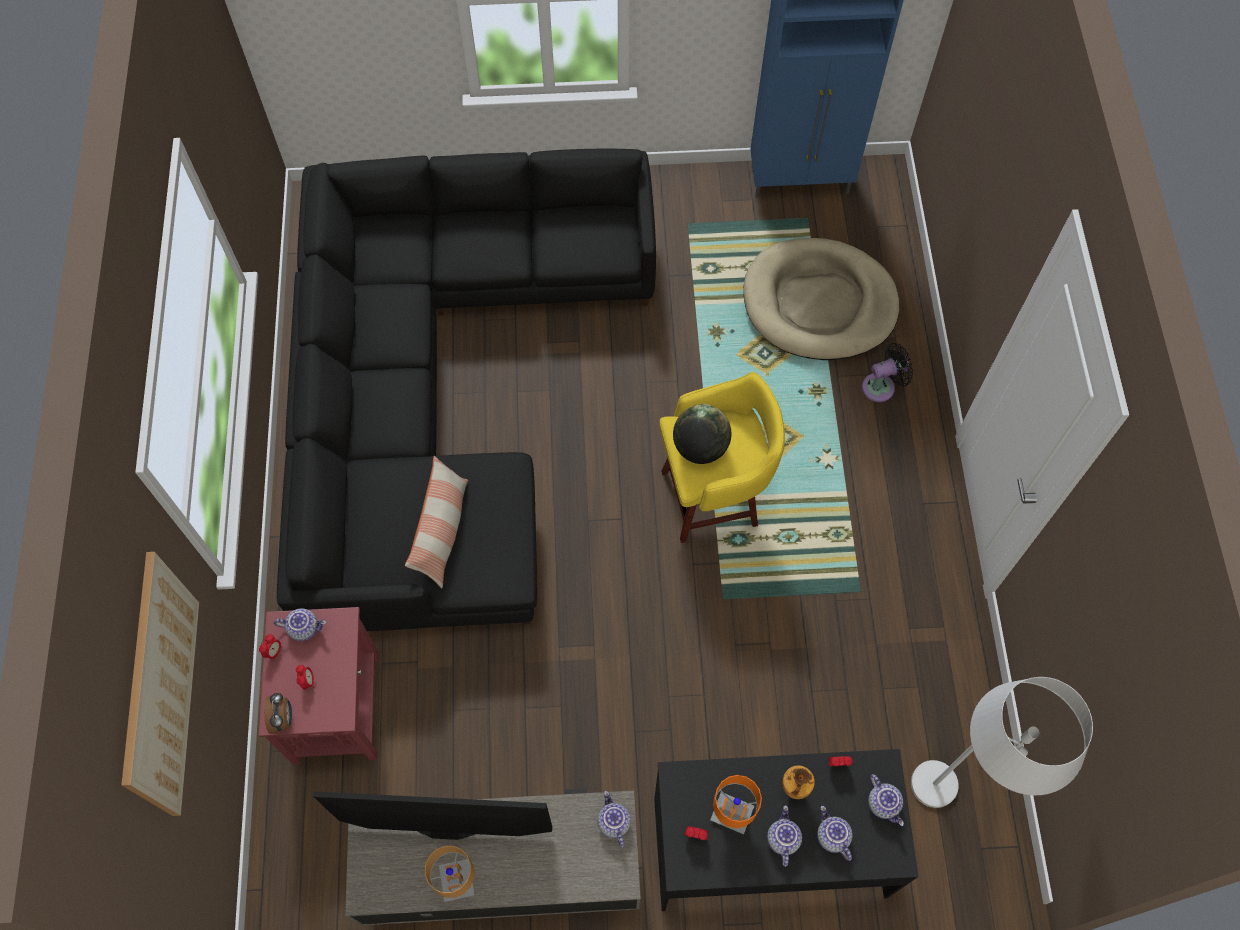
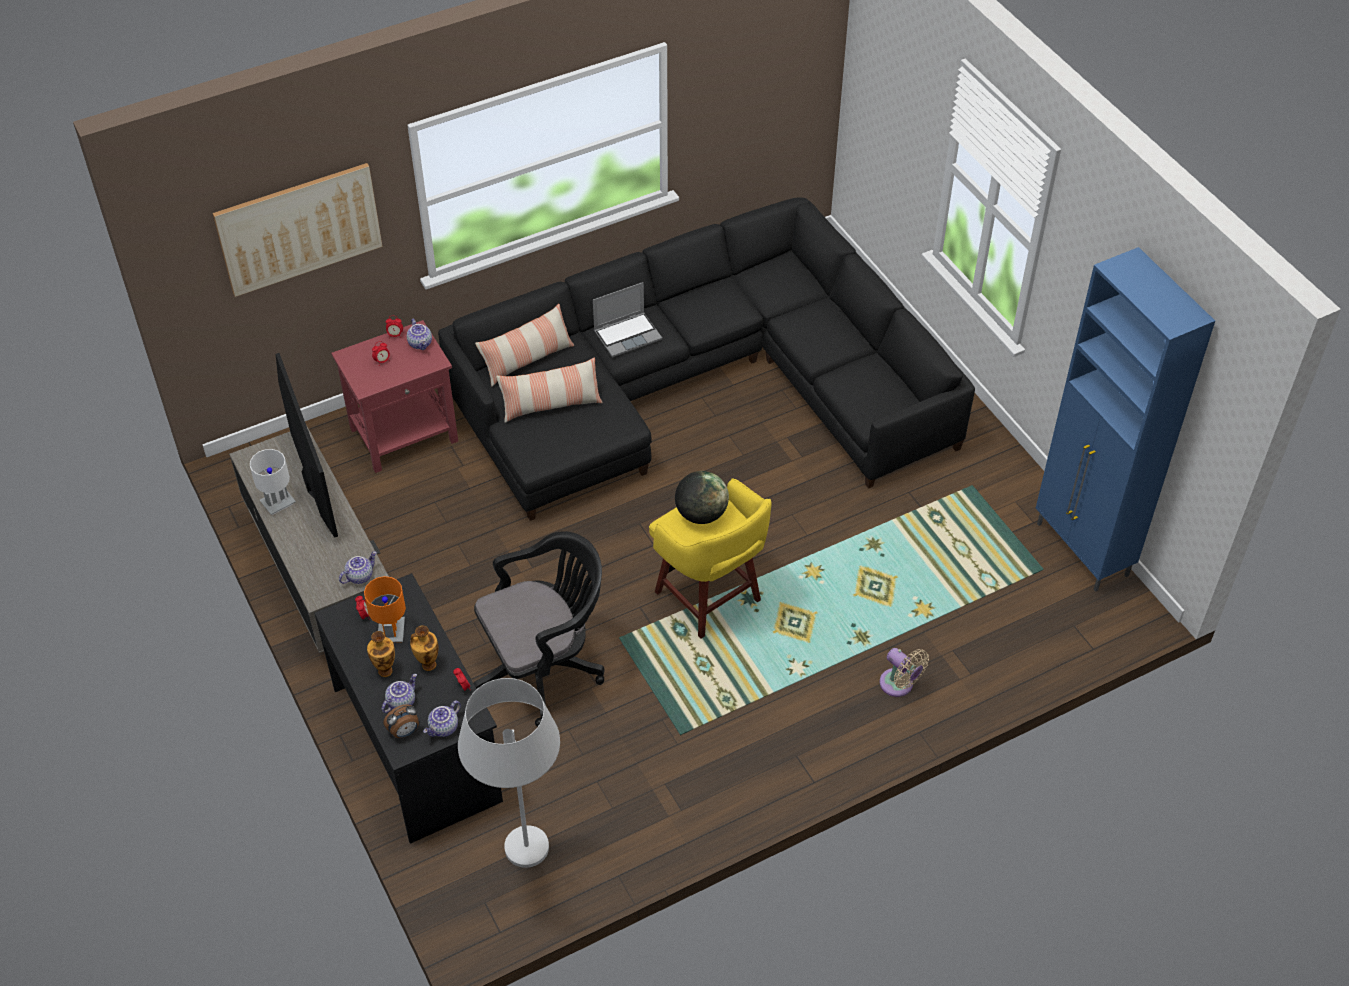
camera: 65 degrees right, 15 degrees down
alarm clock [264,693,292,734] -> alarm clock moved to [384,704,419,738]
brown table lamp [425,846,475,902] -> white table lamp [250,449,296,515]
beige dog bed [743,238,900,360] -> none
teapot [767,805,802,867] -> vase [367,631,395,677]
black fan [862,343,913,402] -> beige fan [880,648,929,697]
none -> black office chair [473,531,605,727]
none -> pillow [475,304,574,387]
none -> laptop [593,282,662,357]

